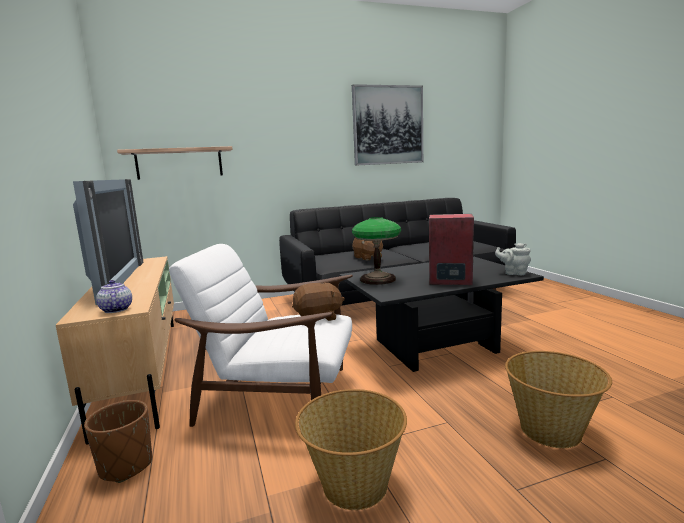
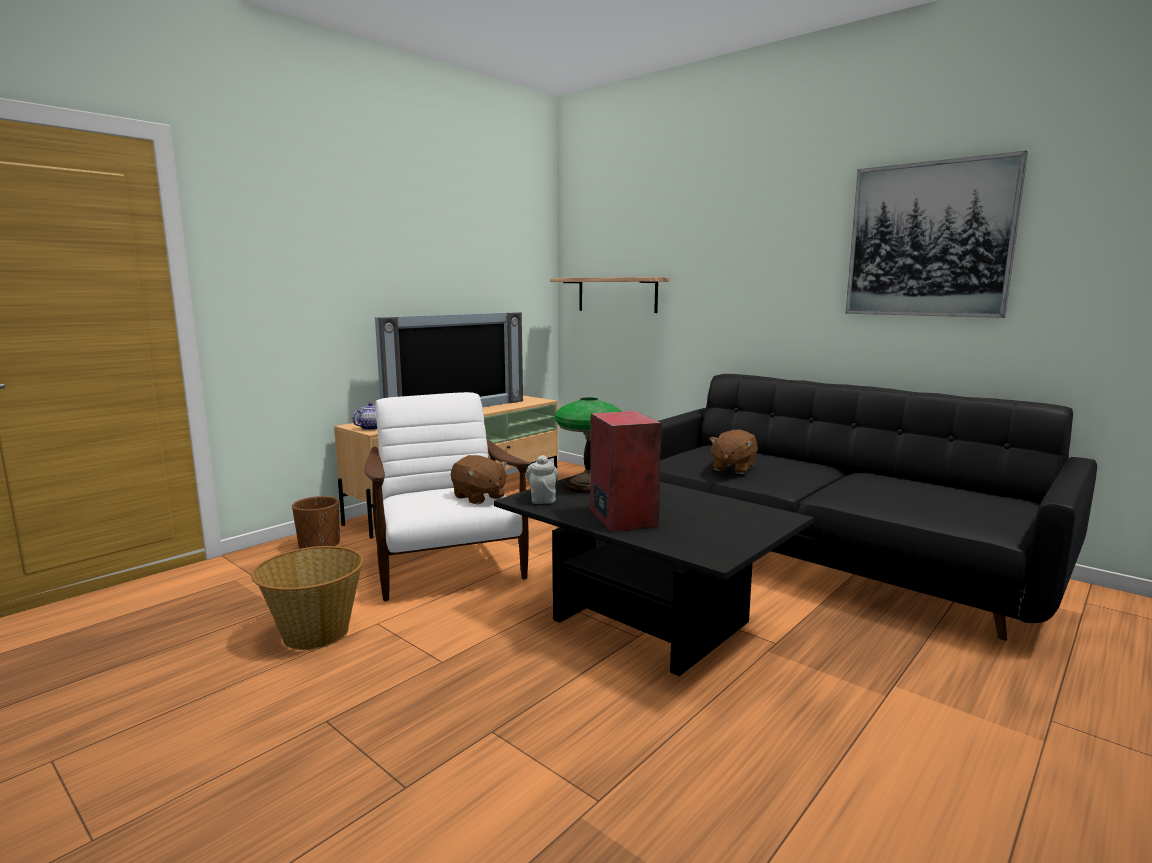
camera: 60 degrees right, 0 degrees up
grey teapot [495,243,531,275] -> grey teapot moved to [526,455,559,504]
basket [505,351,612,448] -> none

